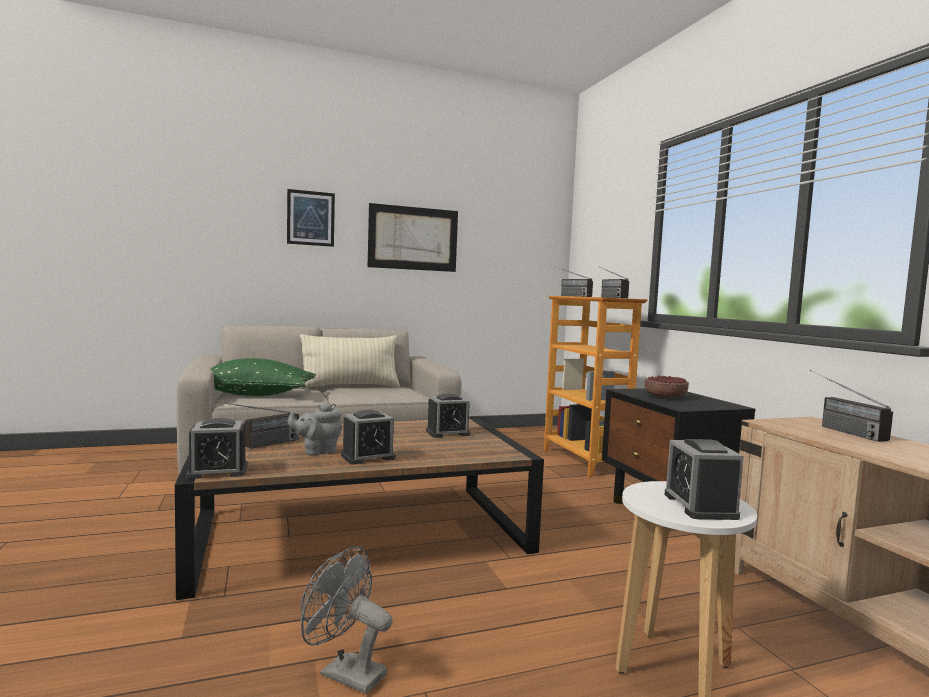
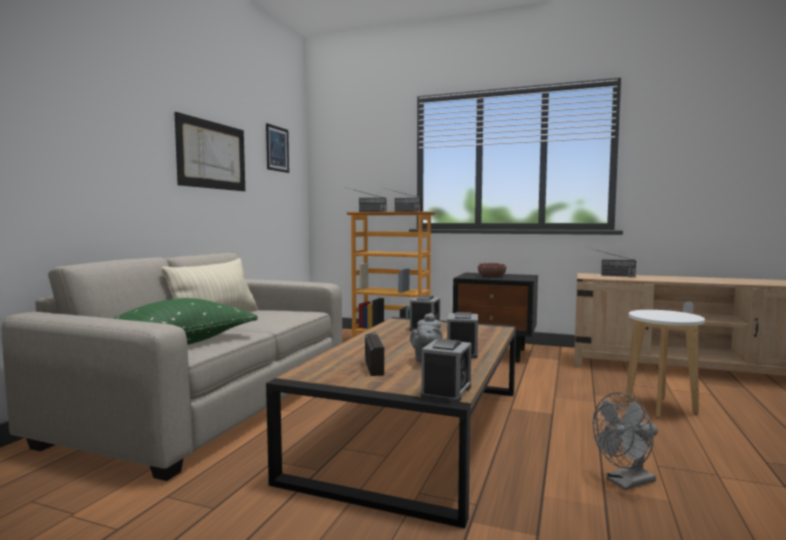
camera: 50 degrees left, 0 degrees up
picture [287,189,335,247] -> picture moved to [266,123,289,173]
alarm clock [664,439,744,520] -> none

